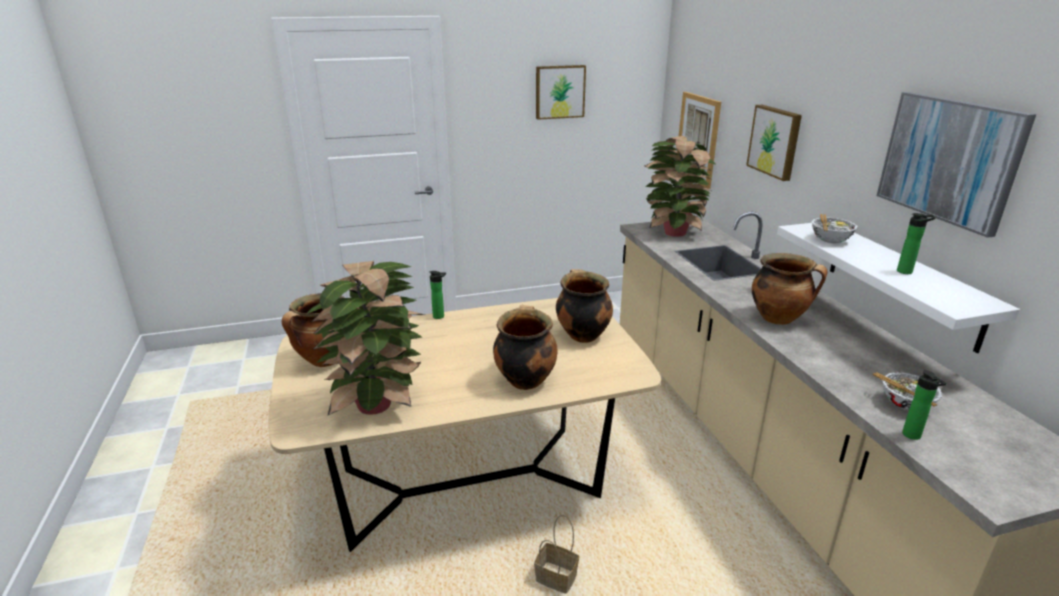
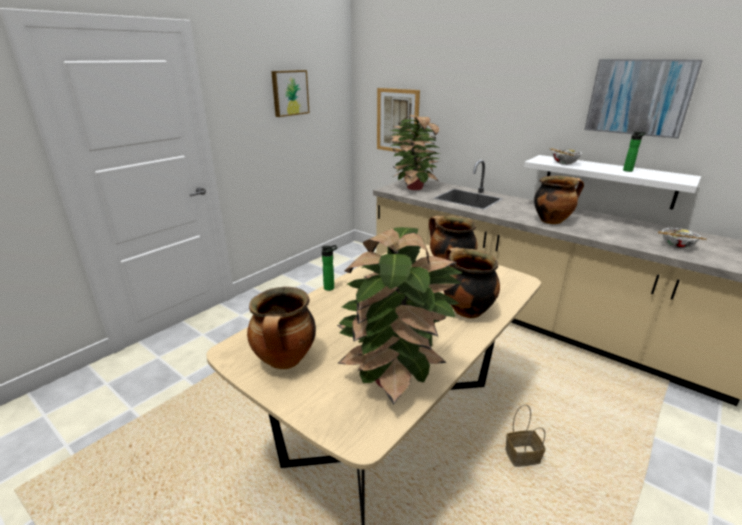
camera: 35 degrees left, 0 degrees up
picture [746,105,802,181] -> none
bottle [902,370,947,440] -> none

